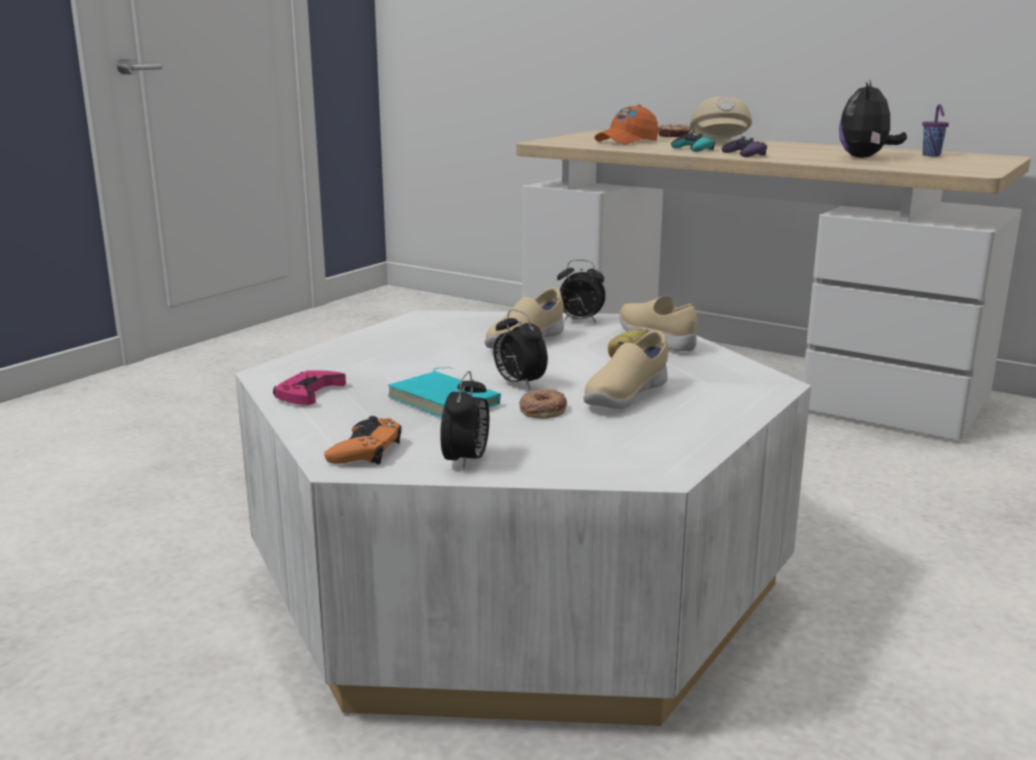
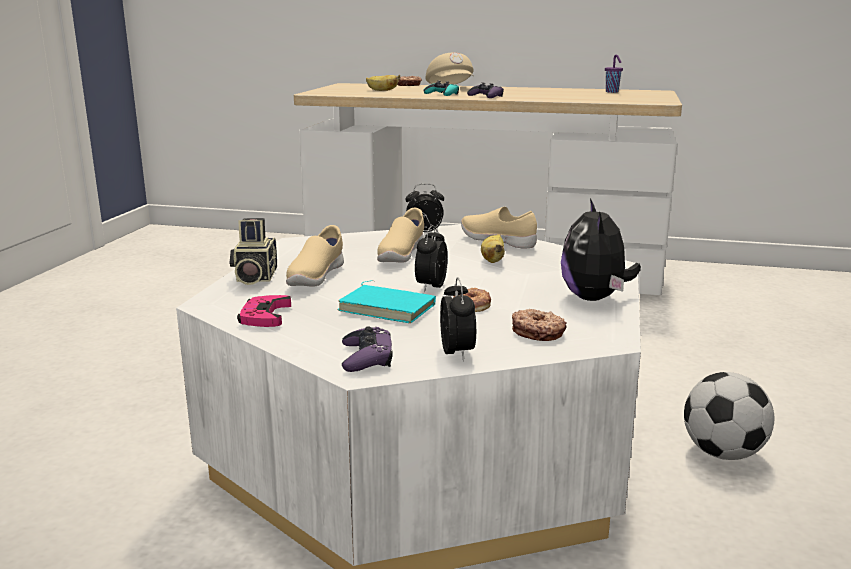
camera: 20 degrees left, 0 degrees up
orange game controller [324,416,401,465] -> purple game controller [342,326,393,372]
alarm clock [494,309,548,389] -> alarm clock turned 75 degrees clockwise [415,225,448,292]
beige shoe [583,330,668,409] -> beige shoe moved to [286,225,344,286]
orange cap [594,105,658,145] -> banana [366,75,400,91]
plush toy [839,81,907,158] -> plush toy moved to [561,198,641,301]
none -> camera [229,218,277,285]
none -> donut [512,309,567,341]
none -> football [684,372,774,460]

